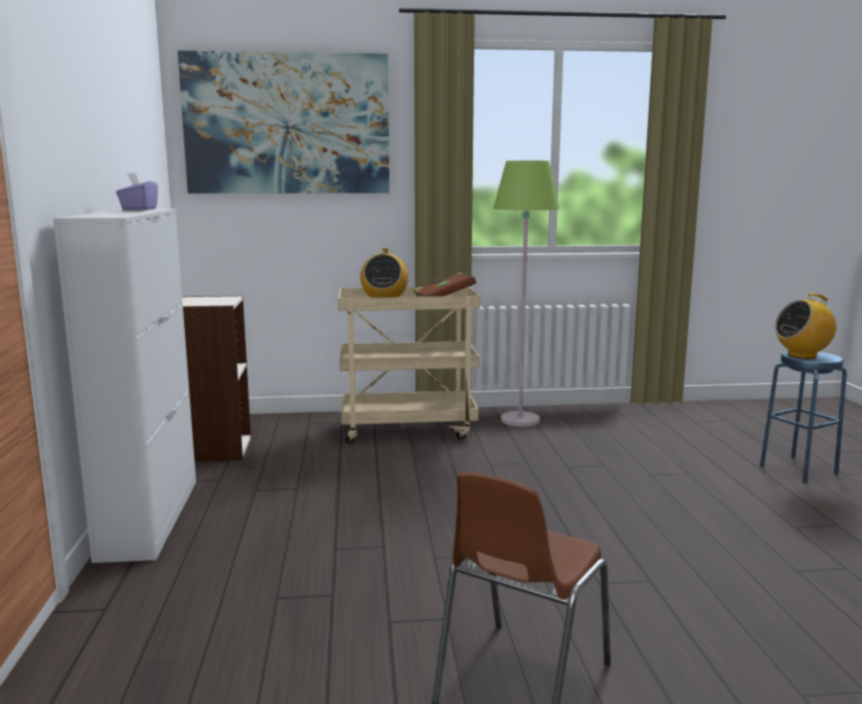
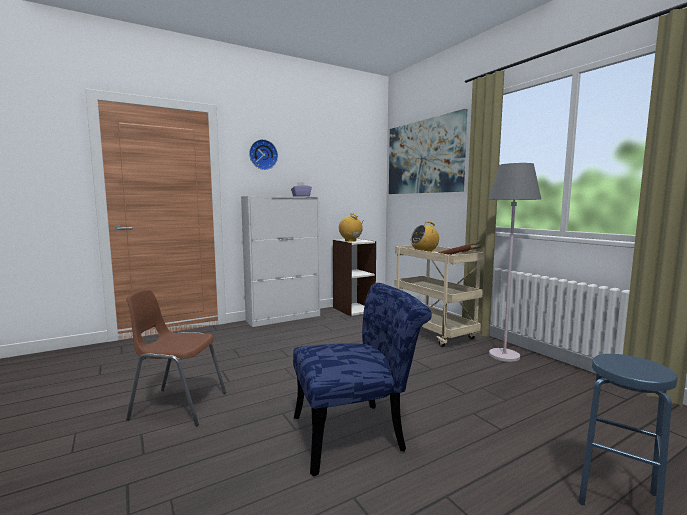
camera: 65 degrees right, 5 degrees down
green floor lamp [493,160,560,427] -> grey floor lamp [488,163,541,362]
radio [775,293,836,359] -> radio moved to [339,214,363,242]
none -> wall clock [249,139,278,170]
none -> blue chair [293,283,432,477]

